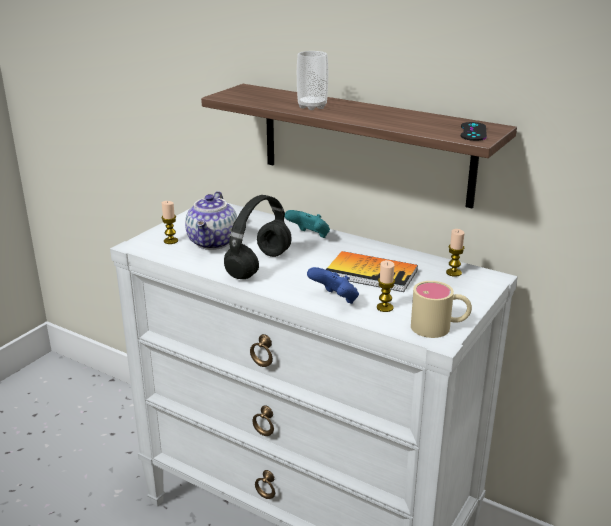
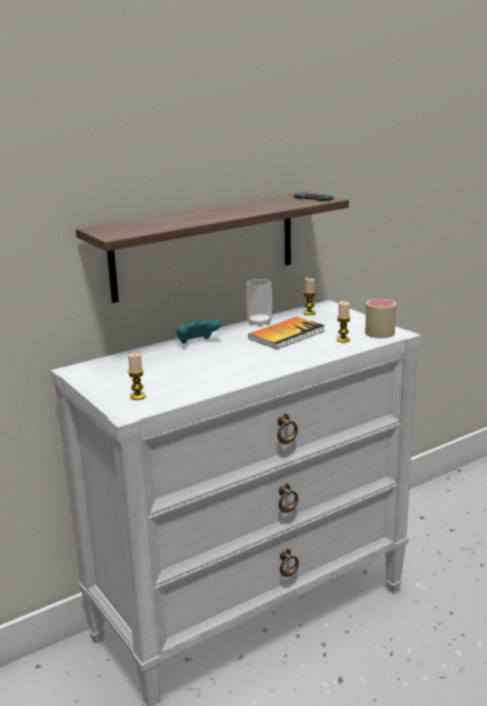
camera: 65 degrees left, 5 degrees down
teapot [185,191,237,250] -> none
black headphones [224,195,292,279] -> none
cup [297,51,328,110] -> cup moved to [246,279,272,327]
blue game controller [307,267,359,304] -> none

